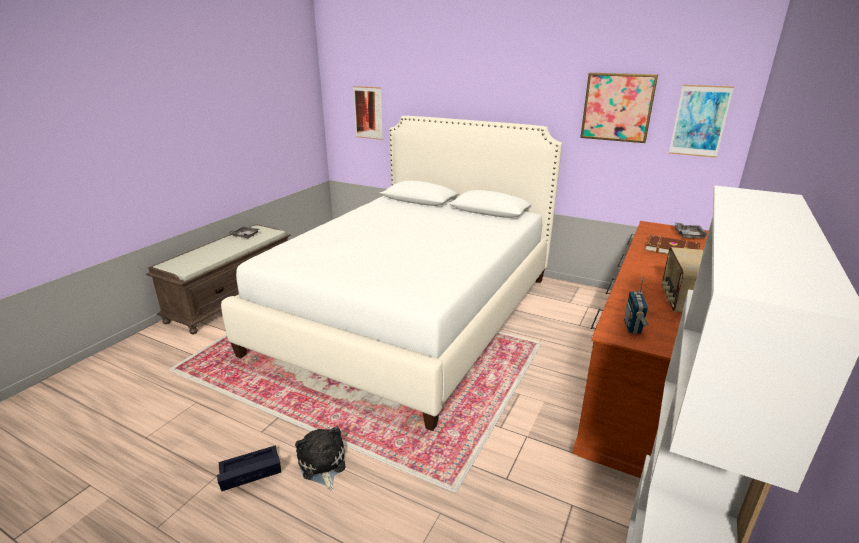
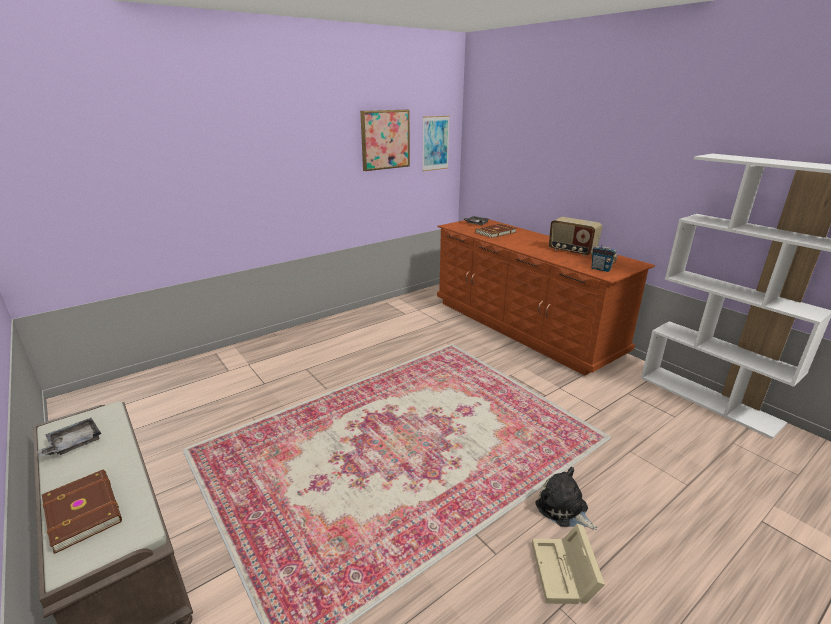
camera: 65 degrees left, 0 degrees up
black storage box [217,445,281,491] -> beige storage box [532,523,605,604]
white bed [221,116,562,431] -> none
plush toy [295,426,345,490] -> plush toy turned 45 degrees clockwise [535,467,598,530]
picture [353,86,383,140] -> none
none -> brown book [42,470,122,554]

